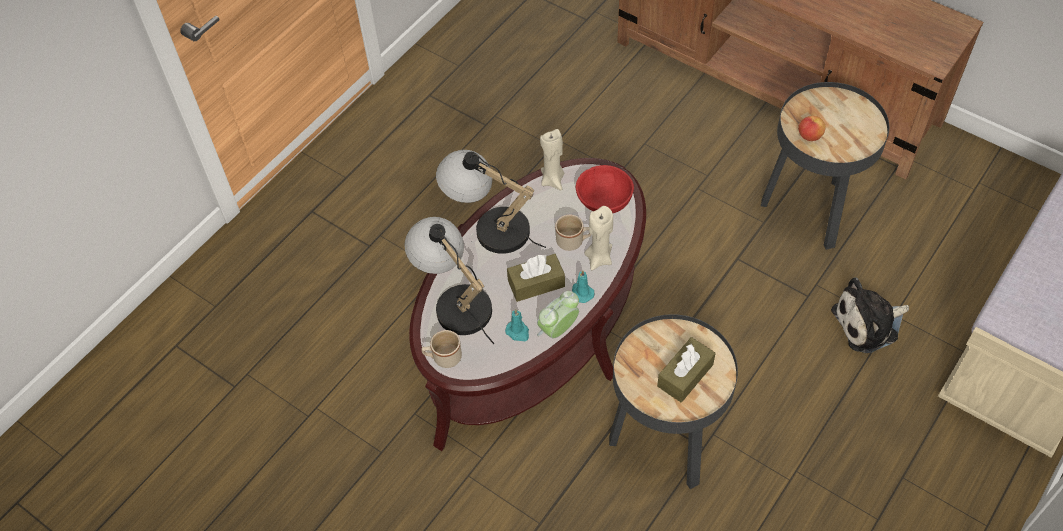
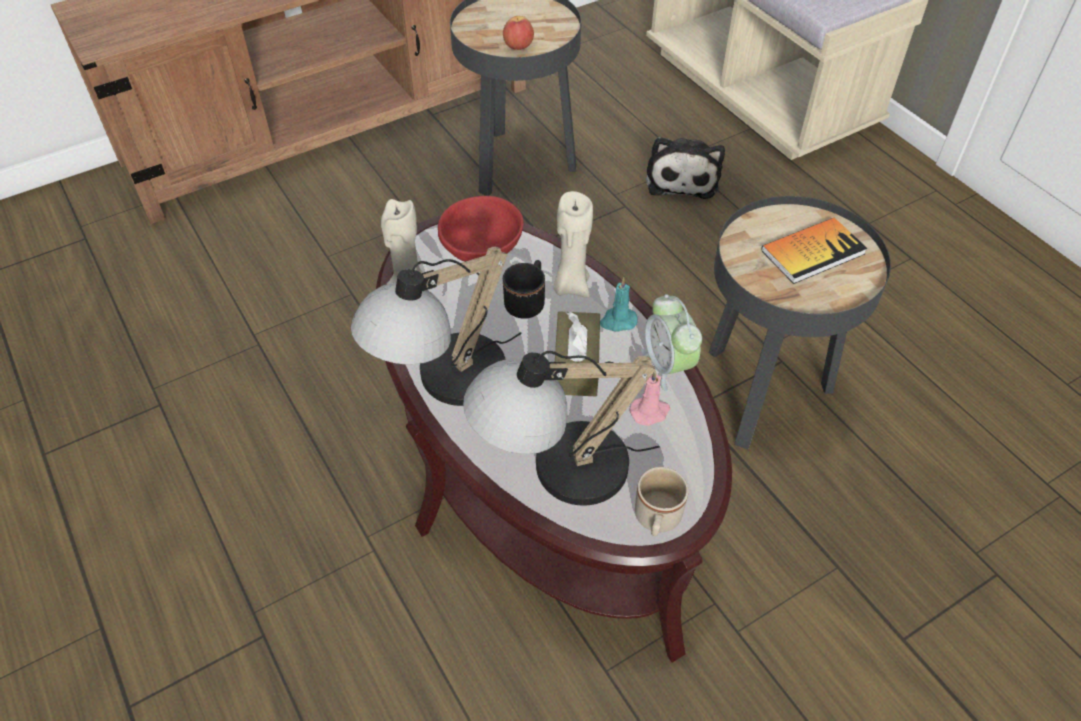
camera: 70 degrees left, 5 degrees down
turquoise candle [505,309,529,341] -> pink candle [630,370,670,426]
beige mug [555,214,591,251] -> black mug [503,260,545,319]
brown tissue box [657,337,716,403] -> book [761,217,867,284]

